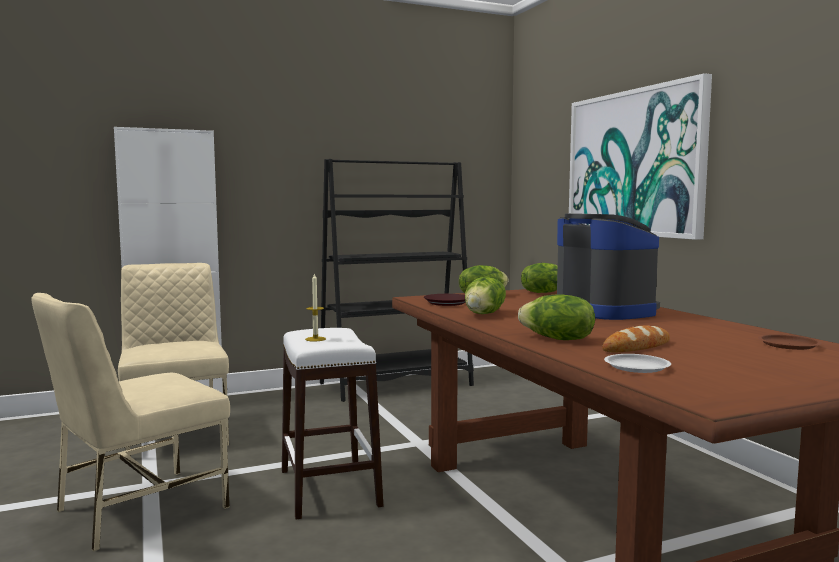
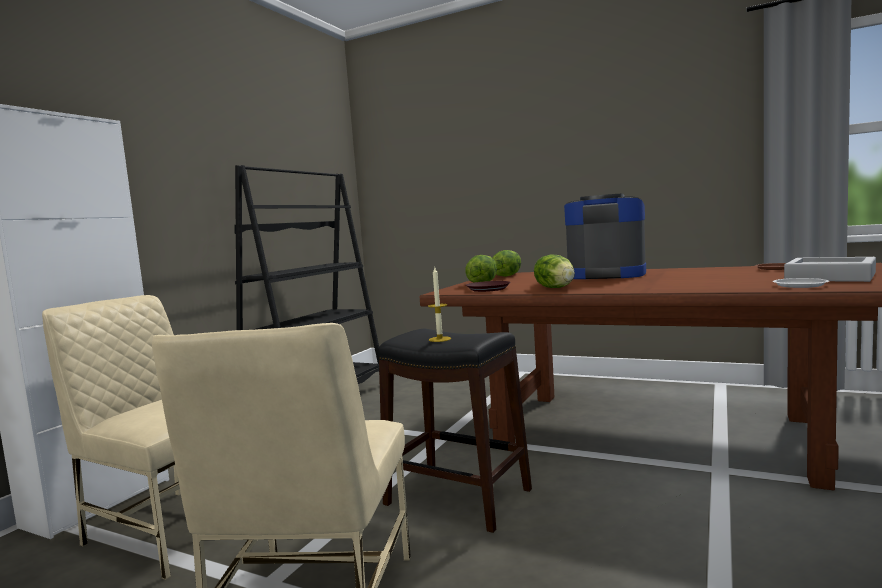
camera: 40 degrees left, 0 degrees up
white stool [282,328,383,520] -> black stool [379,329,532,533]
lettuce [518,294,595,340] -> none
picture [569,73,712,240] -> none
bread [602,326,670,352] -> none
none -> grey tray [784,257,876,282]

